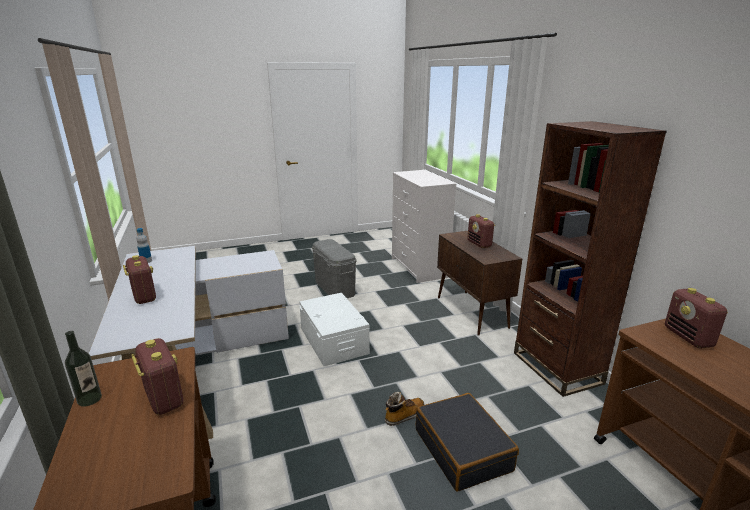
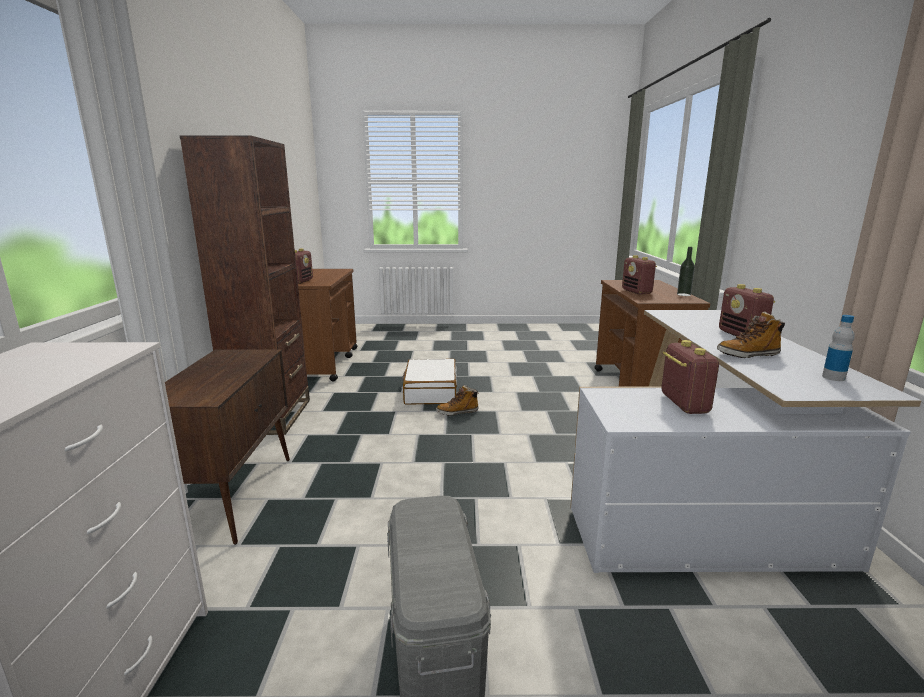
camera: 160 degrees left, 5 degrees down
white storage box [299,293,370,366] -> none
black suitcase [416,393,519,492] -> white suitcase [402,359,457,404]
radio [467,214,495,248] -> radio moved to [661,340,719,414]
none -> boot [717,311,785,358]

